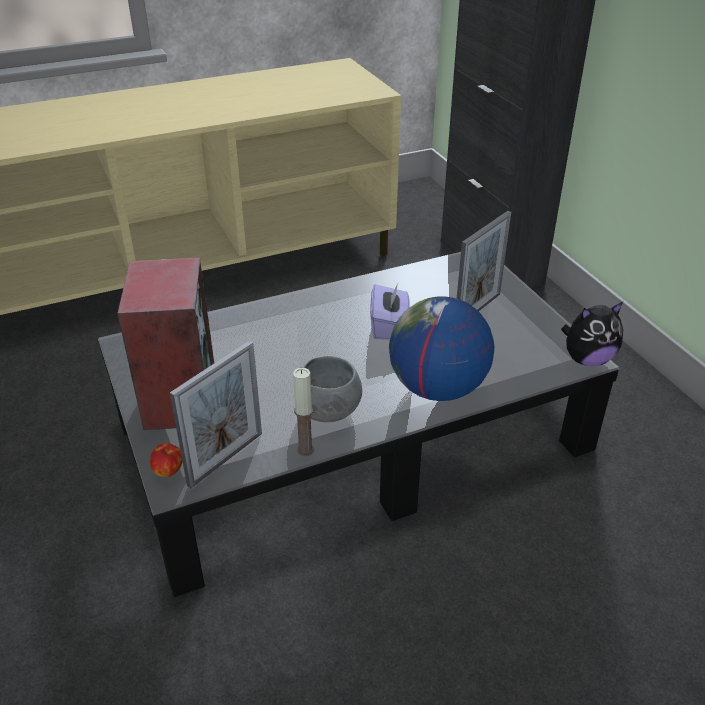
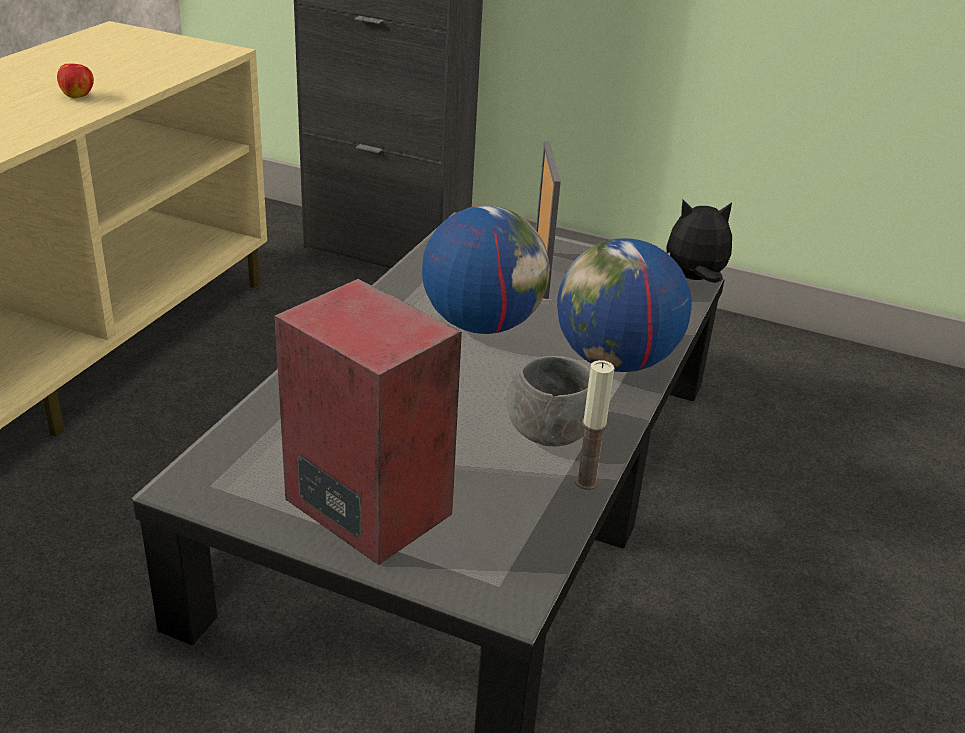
camera: 45 degrees left, 5 degrees down
apple [150,443,182,477] -> apple moved to [57,63,94,98]
picture frame [170,341,262,488] -> none
purple tissue box [370,284,410,340] -> globe [422,205,550,334]
plush toy [561,302,623,366] -> plush toy turned 120 degrees counterclockwise [666,200,732,283]

